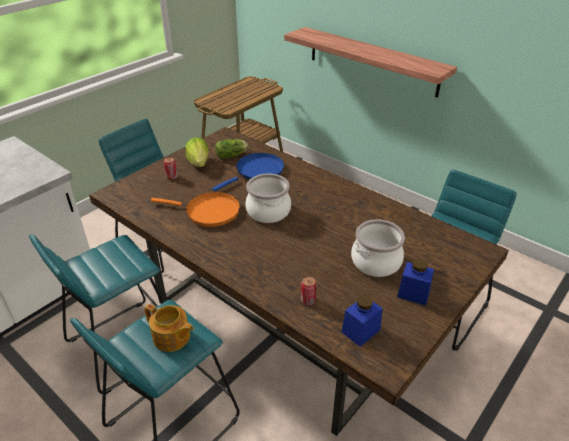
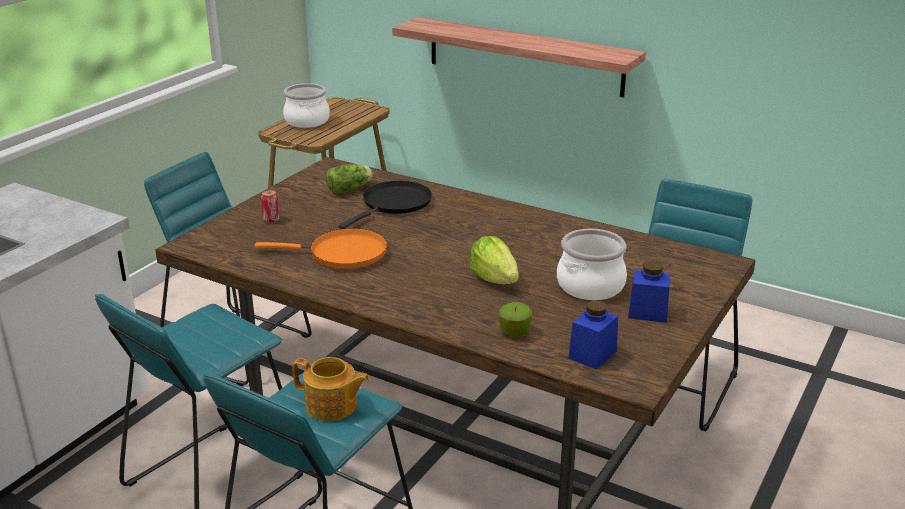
camera: 10 degrees left, 10 degrees down
lettuce [185,138,209,167] -> lettuce moved to [470,236,519,284]
blue frying pan [212,153,284,191] -> black frying pan [339,181,432,229]
cooking pot [245,174,291,223] -> cooking pot moved to [283,83,330,128]
can [301,277,317,305] -> apple [499,302,532,337]

